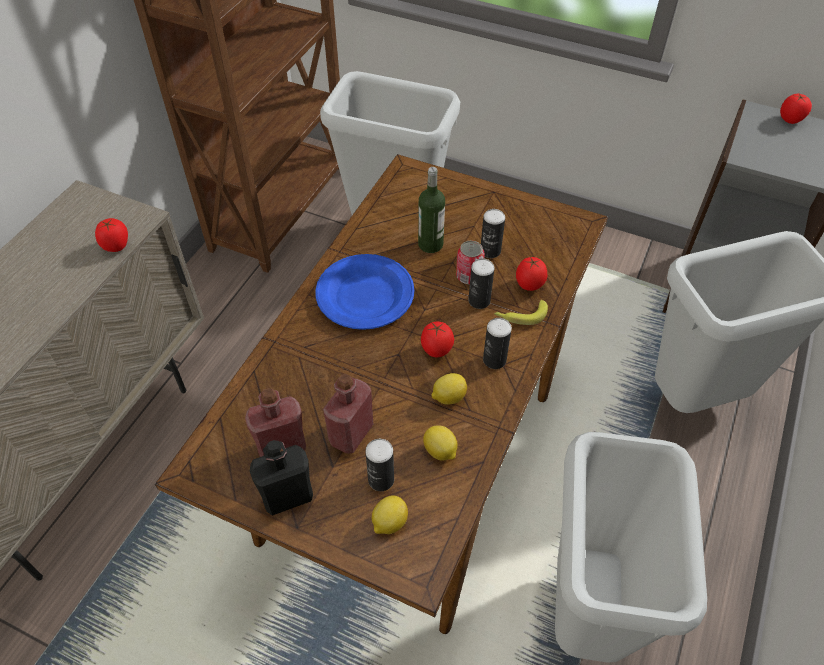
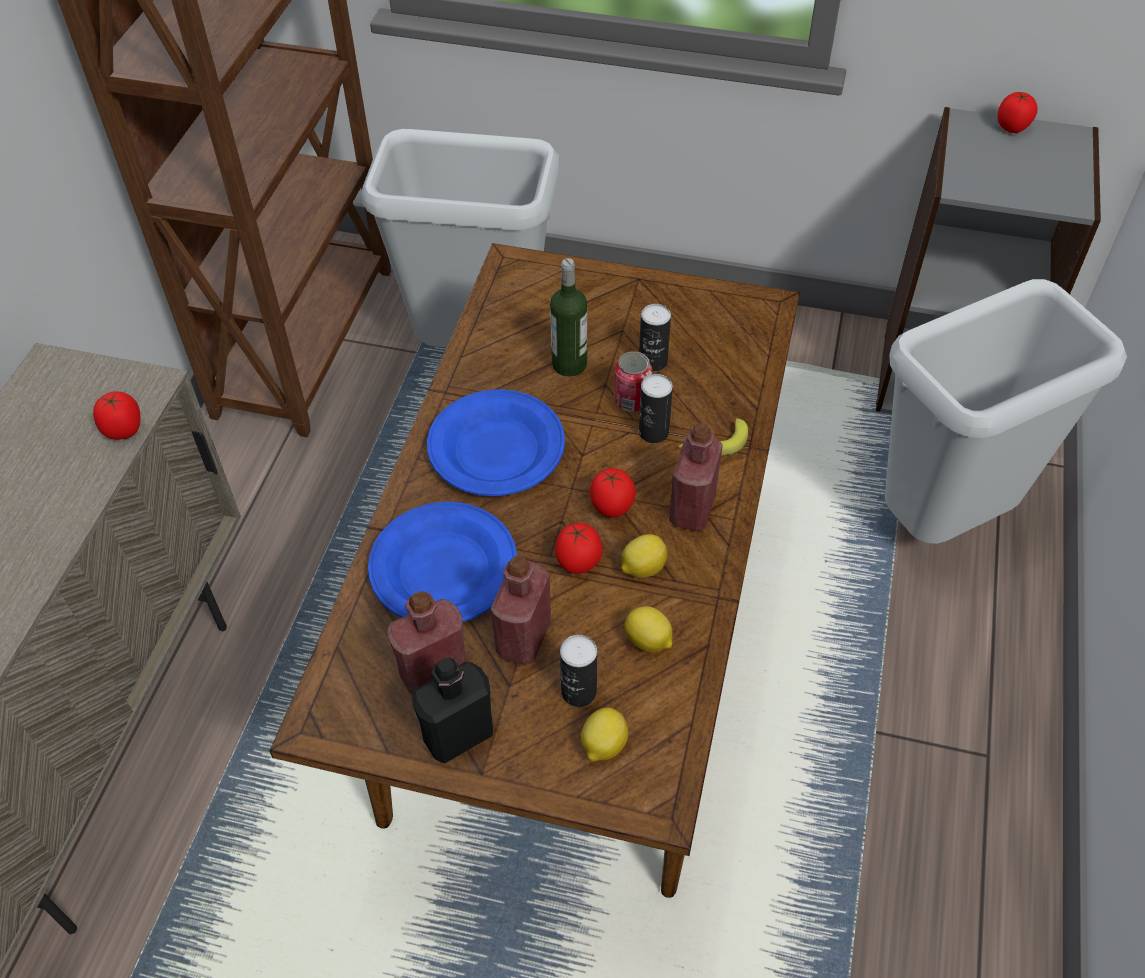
camera: 10 degrees left, 0 degrees up
can [483,318,512,369] -> red bottle [669,423,723,531]
tomato [516,257,547,291] -> tomato moved to [555,523,602,574]
grey trash can [555,432,707,663] -> none
none -> blue plate [368,502,517,622]

